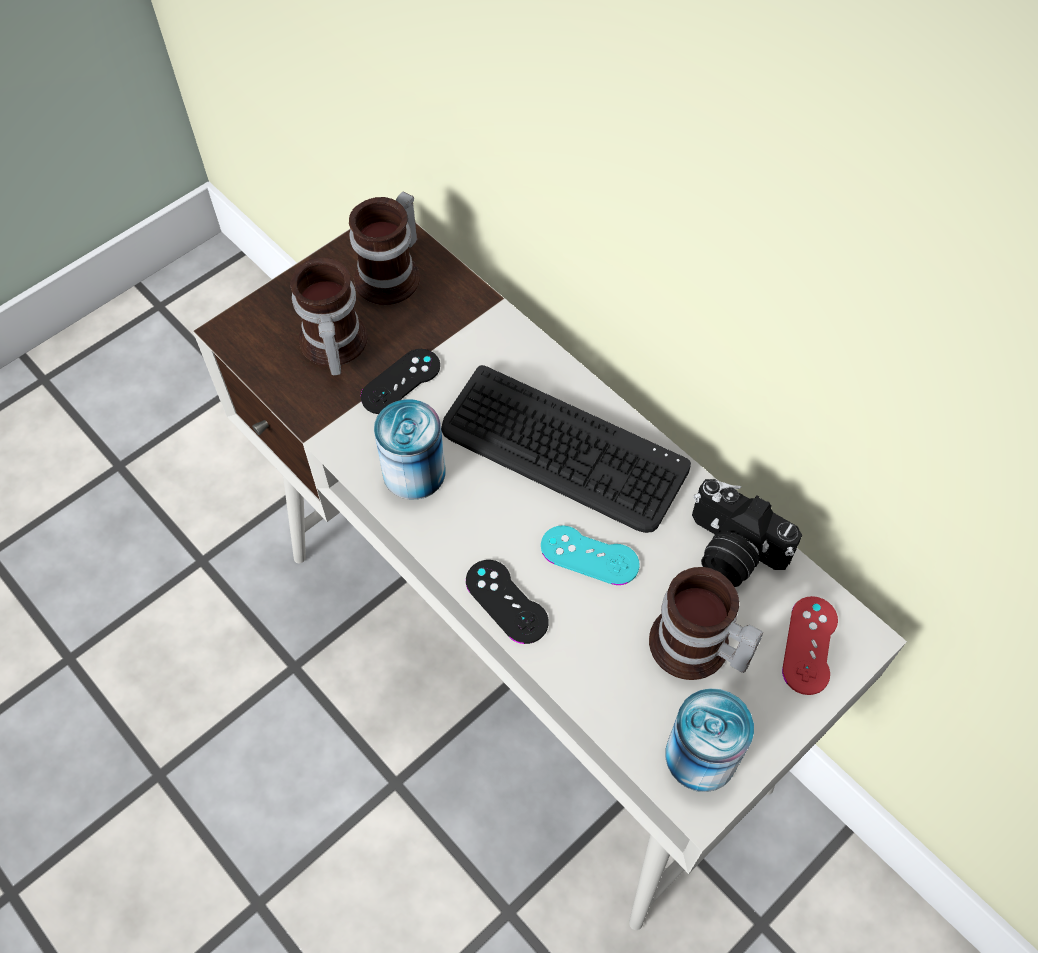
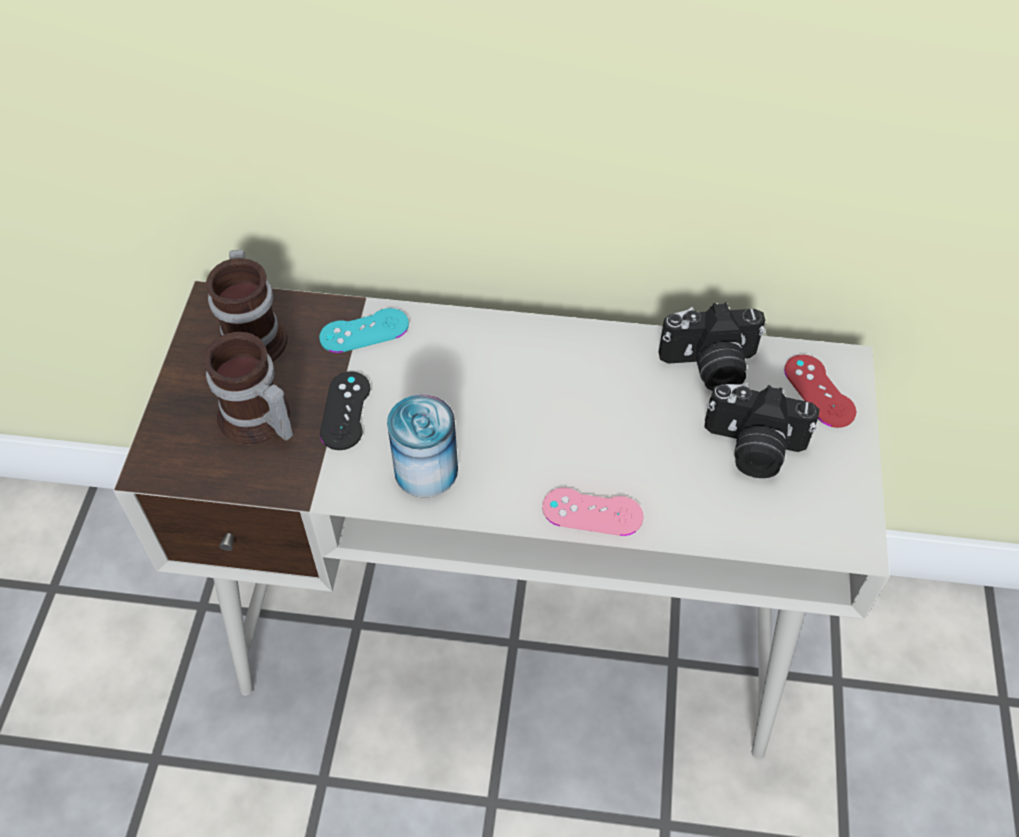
camera: 40 degrees left, 5 degrees down
keyboard [441,365,691,533] -> none
black game controller [466,560,549,644] -> pink game controller [542,488,643,536]
turquoise game controller [541,525,640,585] -> turquoise game controller moved to [319,308,409,353]
mug [649,567,763,680] -> camera [704,383,820,478]
can [665,688,754,792] -> none

